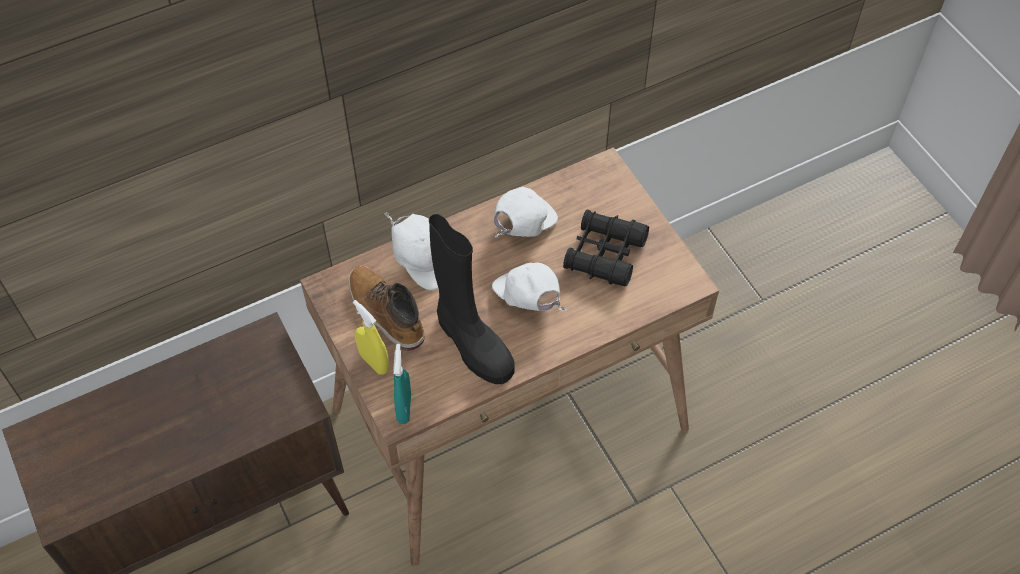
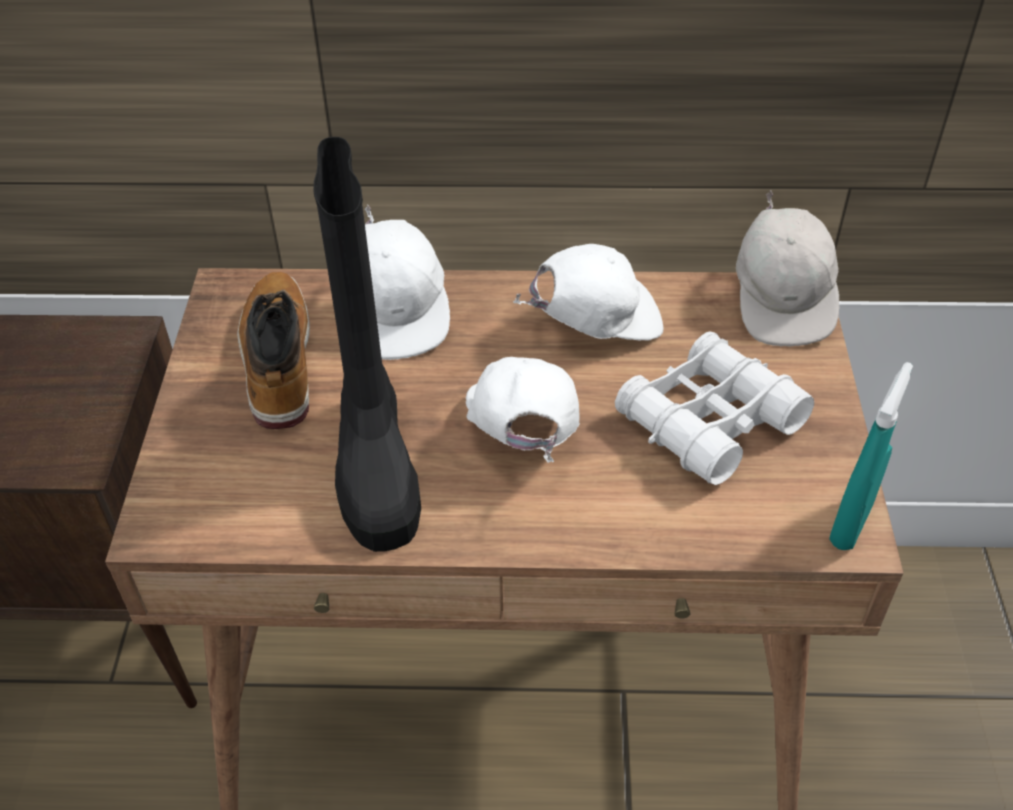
camera: 30 degrees right, 10 degrees down
yellow spray bottle [353,300,389,375] -> none
turquoise spray bottle [393,344,411,424] -> turquoise spray bottle moved to [829,362,913,550]
black binoculars [563,209,649,286] -> white binoculars [615,332,814,485]
none -> white cap [736,190,839,346]

